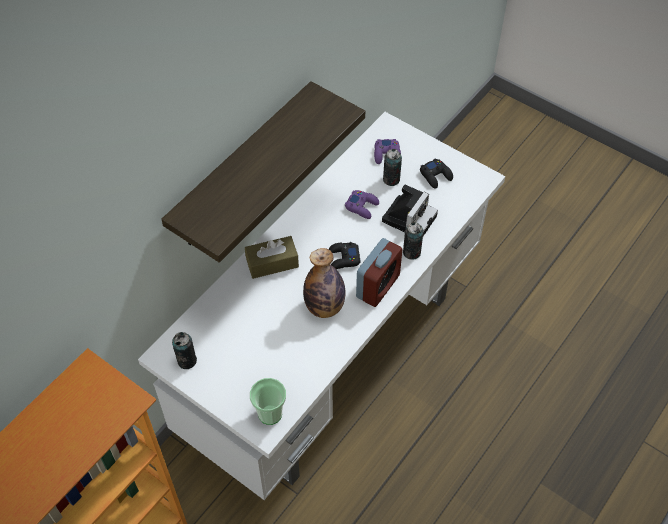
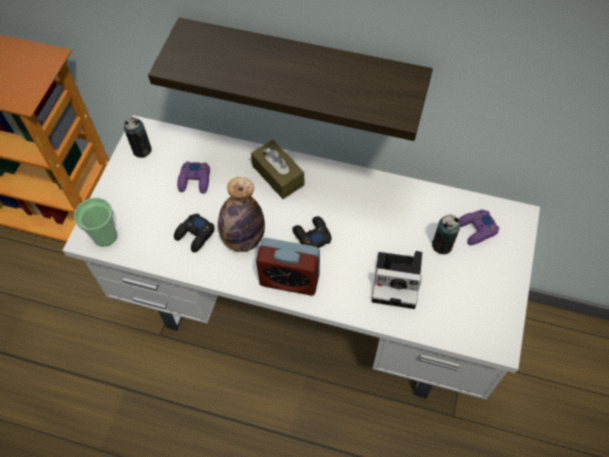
camera: 70 degrees right, 5 degrees up
purple game controller [345,190,379,219] -> purple game controller moved to [177,161,210,194]
can [403,222,424,260] -> none
black game controller [420,158,453,189] -> black game controller moved to [174,213,215,253]

